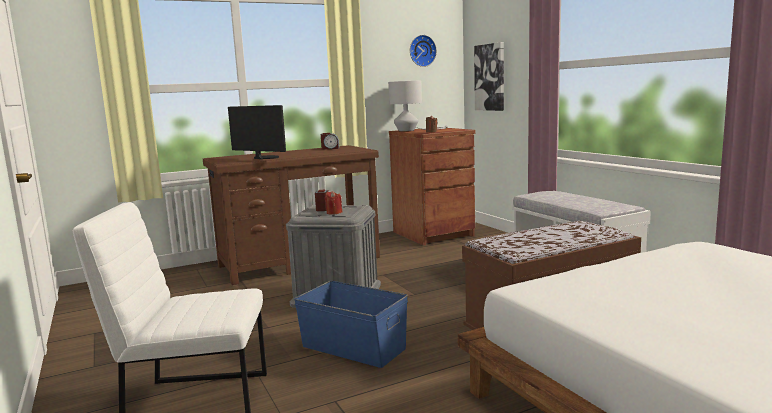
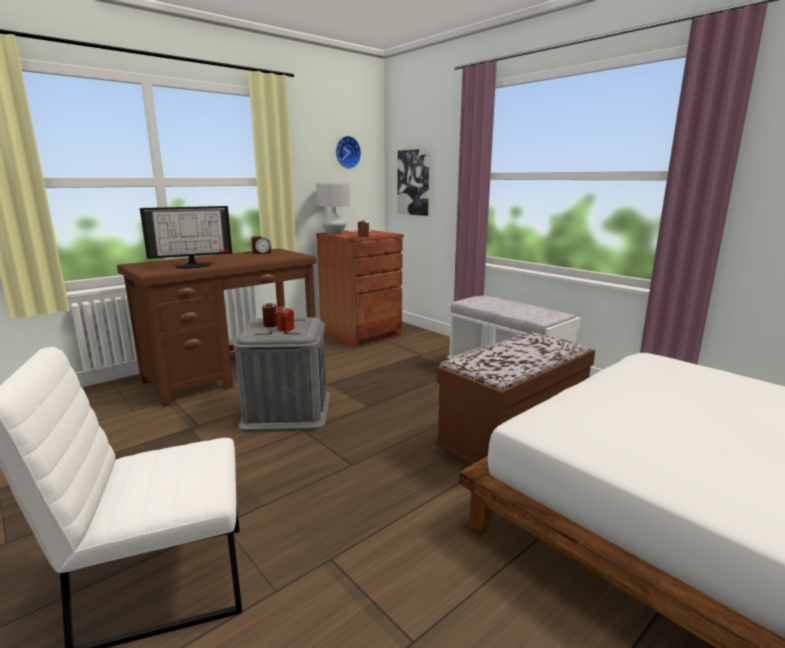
camera: 15 degrees left, 5 degrees up
monitor [228,105,286,159] -> monitor turned 135 degrees clockwise [140,206,232,269]
blue storage box [294,281,408,368] -> none

